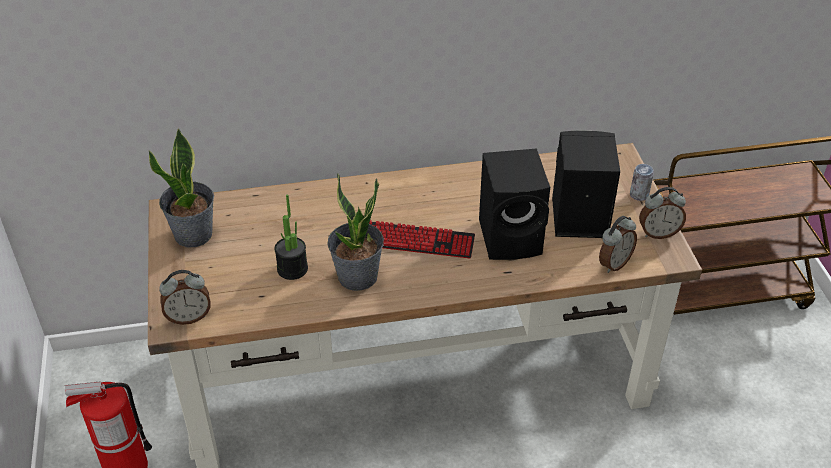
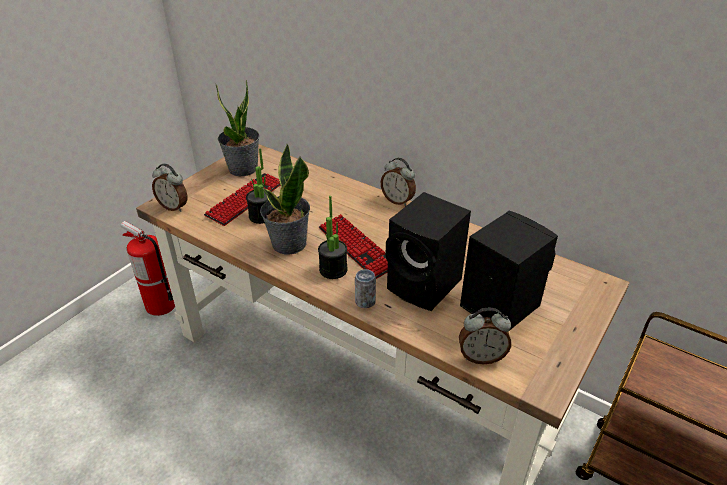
camera: 45 degrees right, 5 degrees down
can [630,164,654,201] -> can moved to [355,269,376,308]
alarm clock [639,187,686,239] -> alarm clock moved to [381,158,416,206]
none -> keyboard [204,173,280,226]
none -> potted plant [318,196,348,279]

